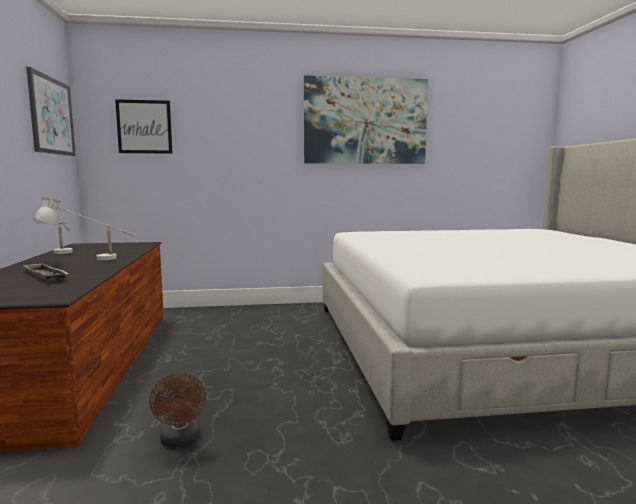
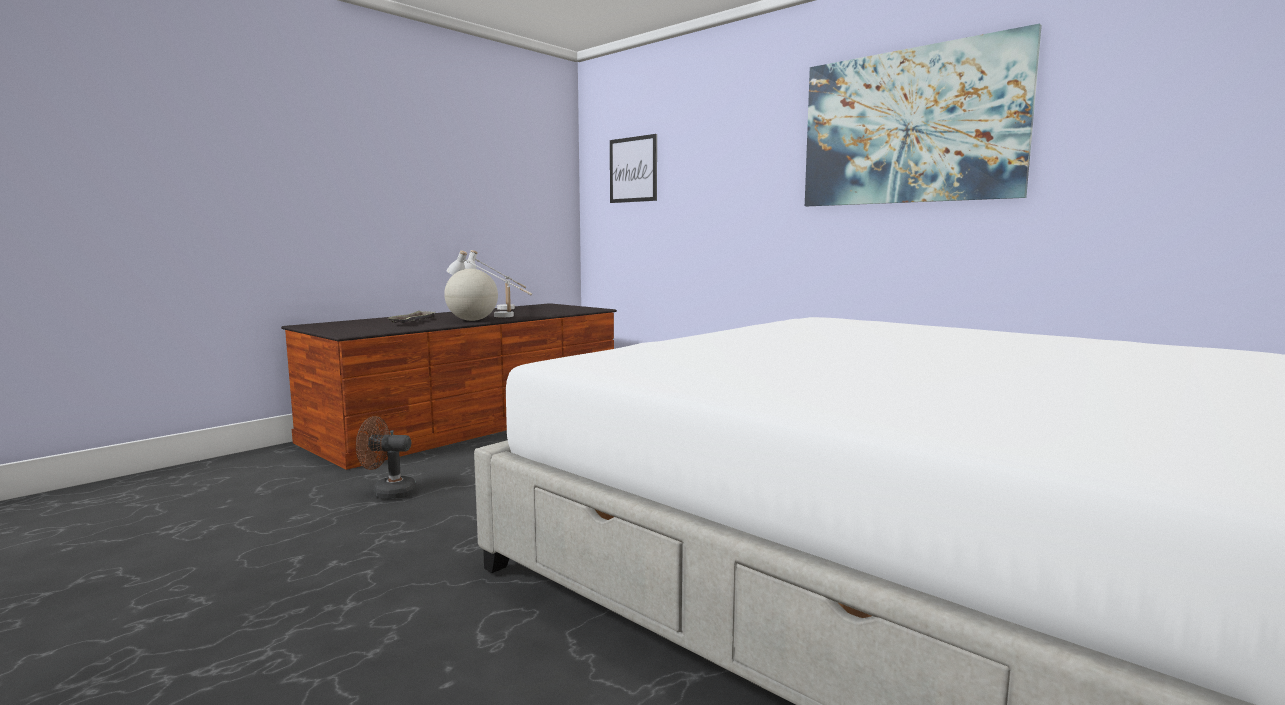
camera: 50 degrees right, 0 degrees up
picture [26,67,76,156] -> none
brown fan [149,373,206,447] -> brown fan turned 60 degrees clockwise [356,416,417,499]
none -> globe [444,269,498,321]

